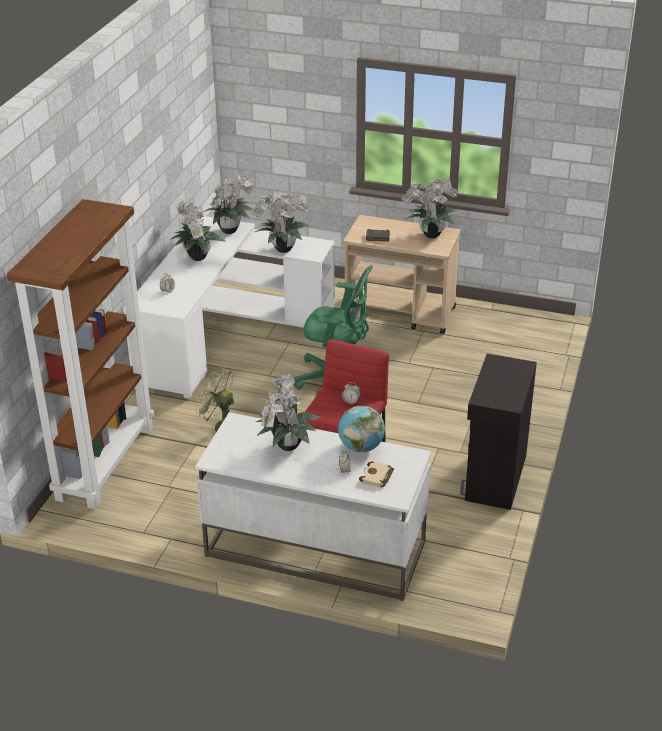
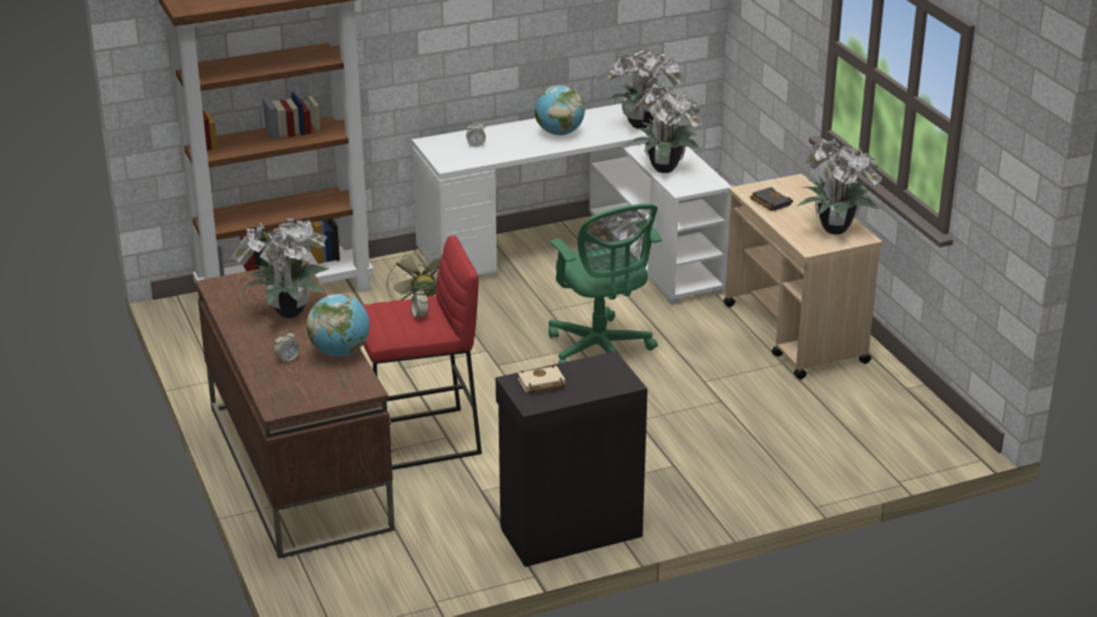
camera: 50 degrees right, 5 degrees down
potted plant [169,200,226,261] -> globe [535,85,585,135]
white desk [195,412,431,601] -> brown desk [196,260,395,559]
beige book [359,461,394,488] -> beige book moved to [518,365,565,394]

